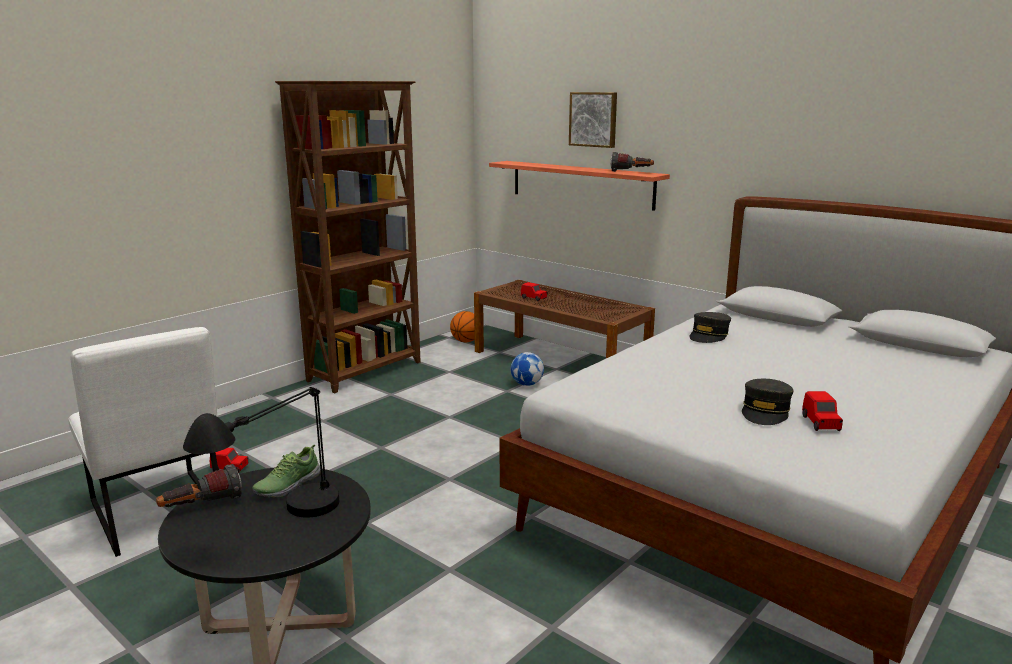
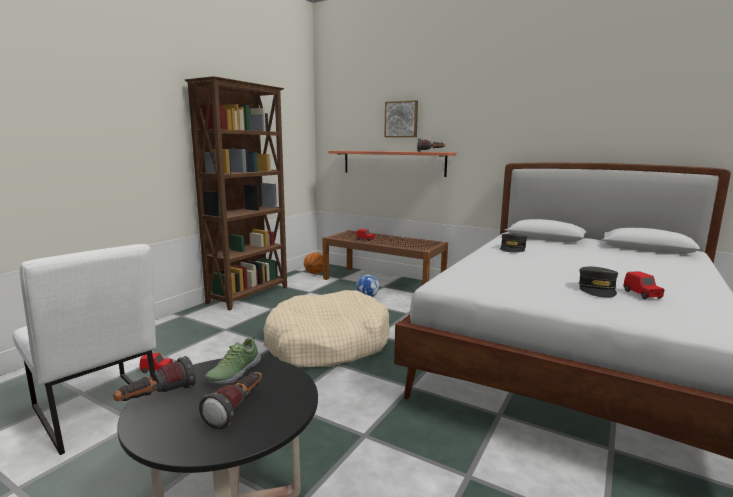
camera: 10 degrees left, 5 degrees down
black table lamp [183,387,339,518] -> flashlight [199,372,262,429]
none -> beige dog bed [263,290,390,367]

